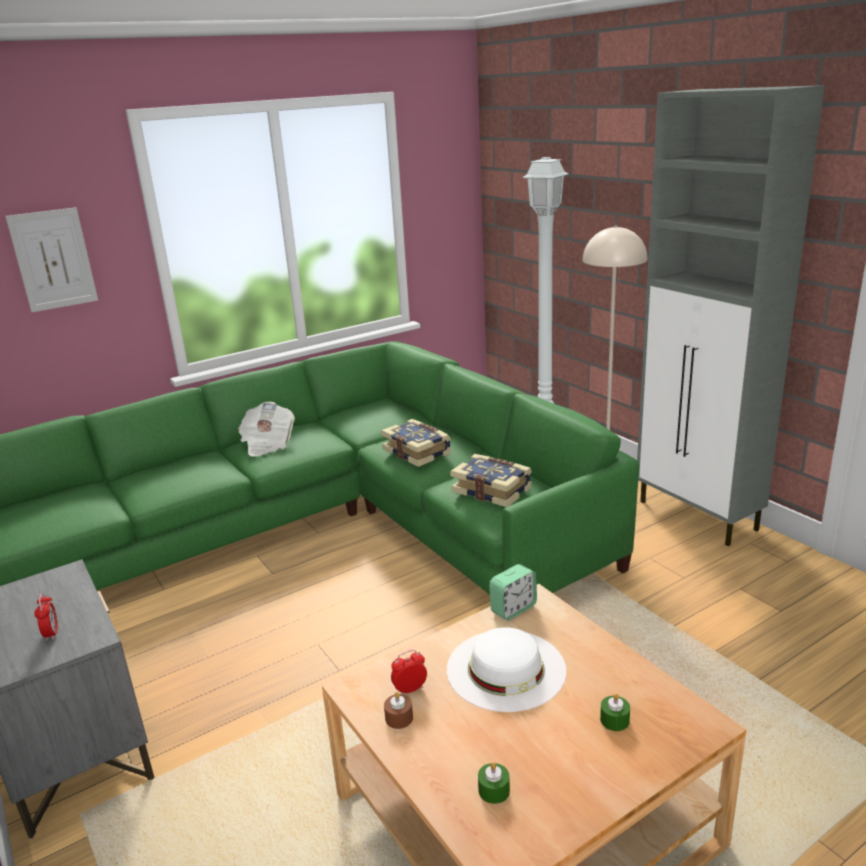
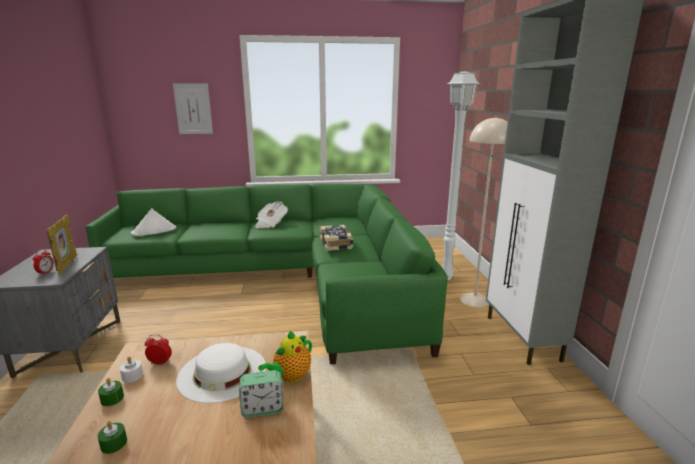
camera: 25 degrees right, 5 degrees down
brown candle [384,692,413,729] -> white candle [120,357,143,383]
book [450,454,532,507] -> none
alarm clock [489,564,537,621] -> alarm clock moved to [239,370,284,418]
green candle [600,694,630,731] -> green candle moved to [98,378,124,406]
none -> picture frame [46,214,77,275]
none -> white hat [131,208,177,236]
none -> teapot [258,331,312,383]

